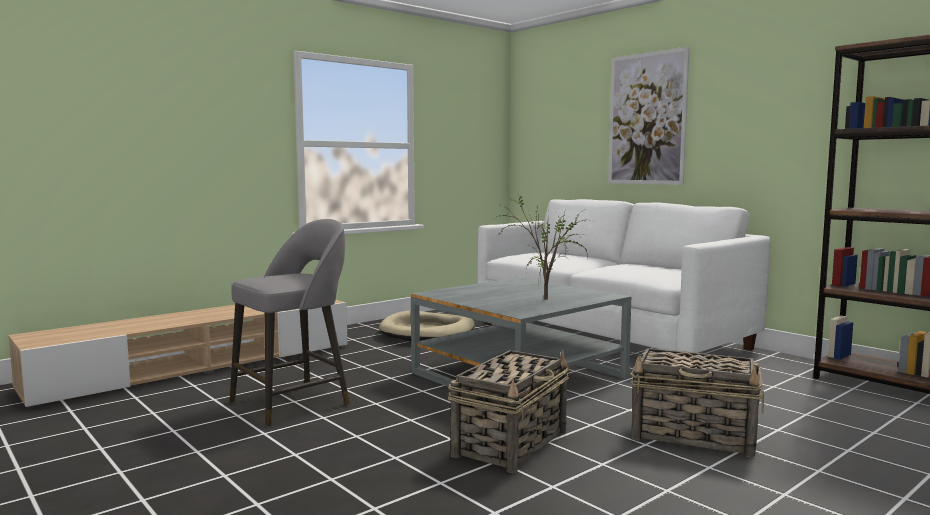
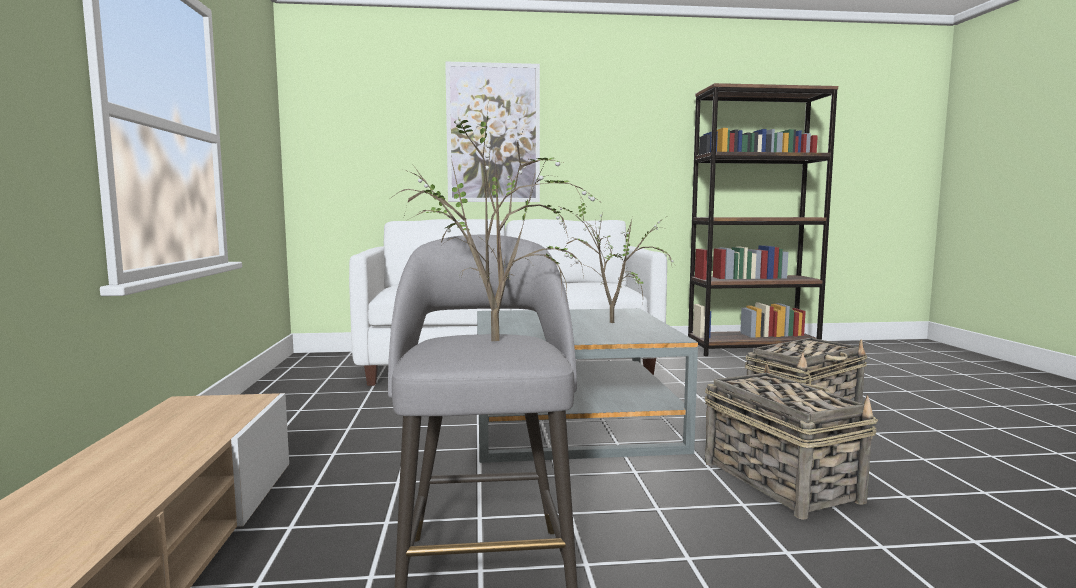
camera: 55 degrees left, 0 degrees up
beige dog bed [379,310,474,342] -> none
none -> potted plant [391,108,602,341]

